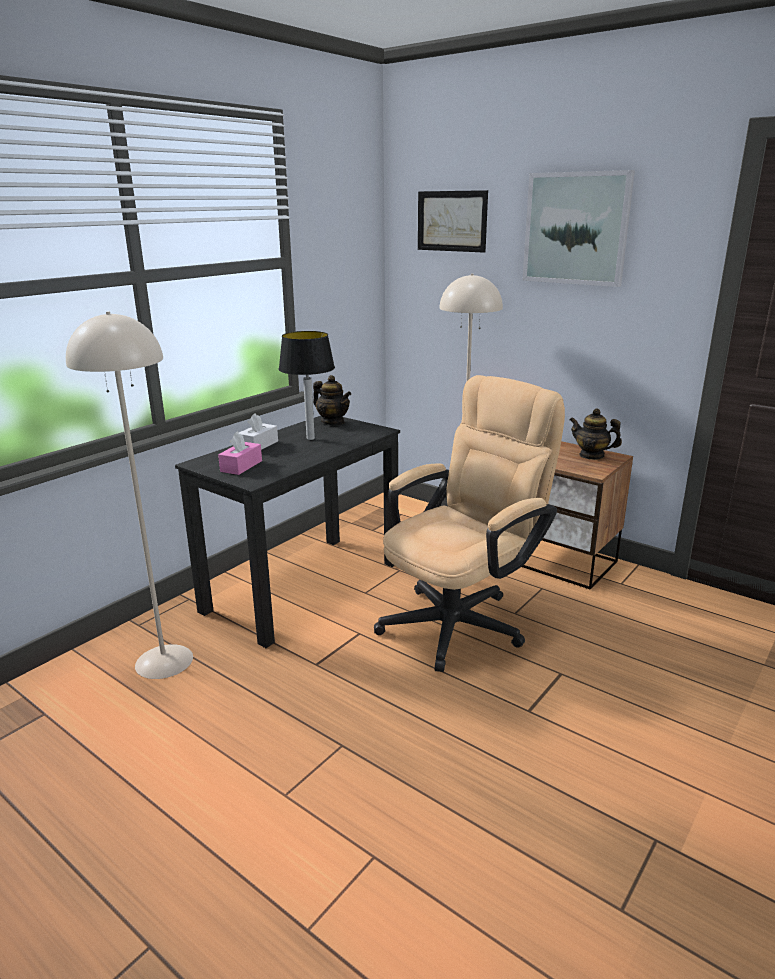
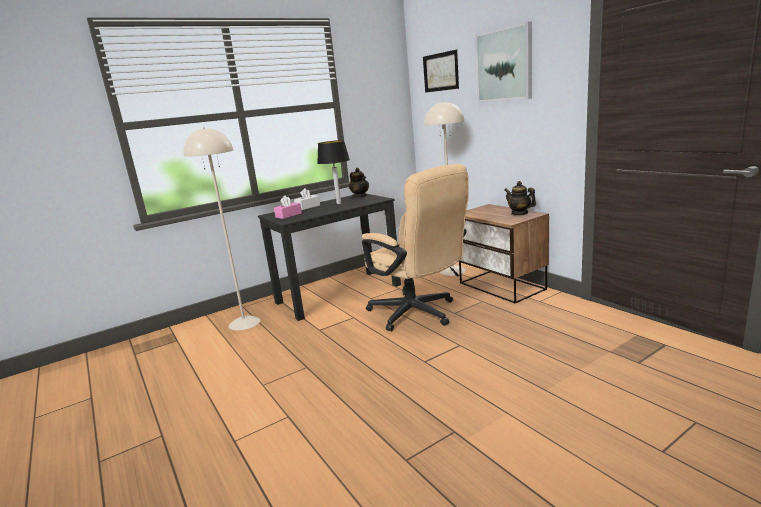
camera: 20 degrees right, 5 degrees down
beige office chair [374,375,565,672] -> beige office chair turned 75 degrees clockwise [362,164,469,331]

